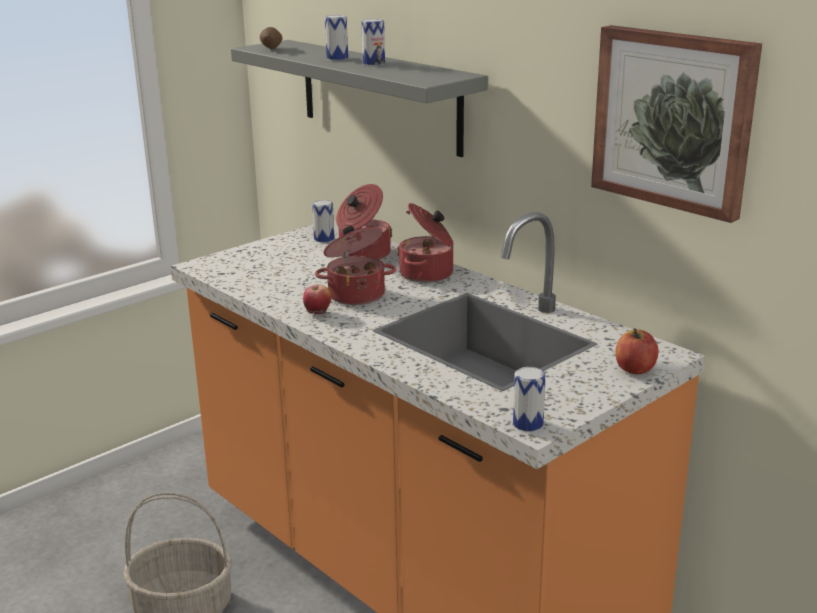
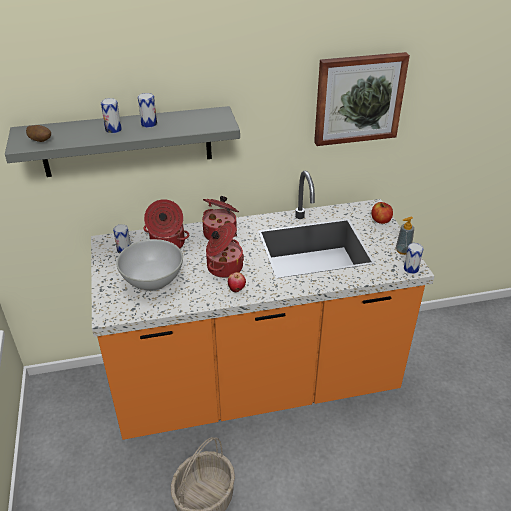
camera: 60 degrees left, 15 degrees up
none -> white bowl [116,239,183,291]
none -> soap dispenser [396,217,414,255]

